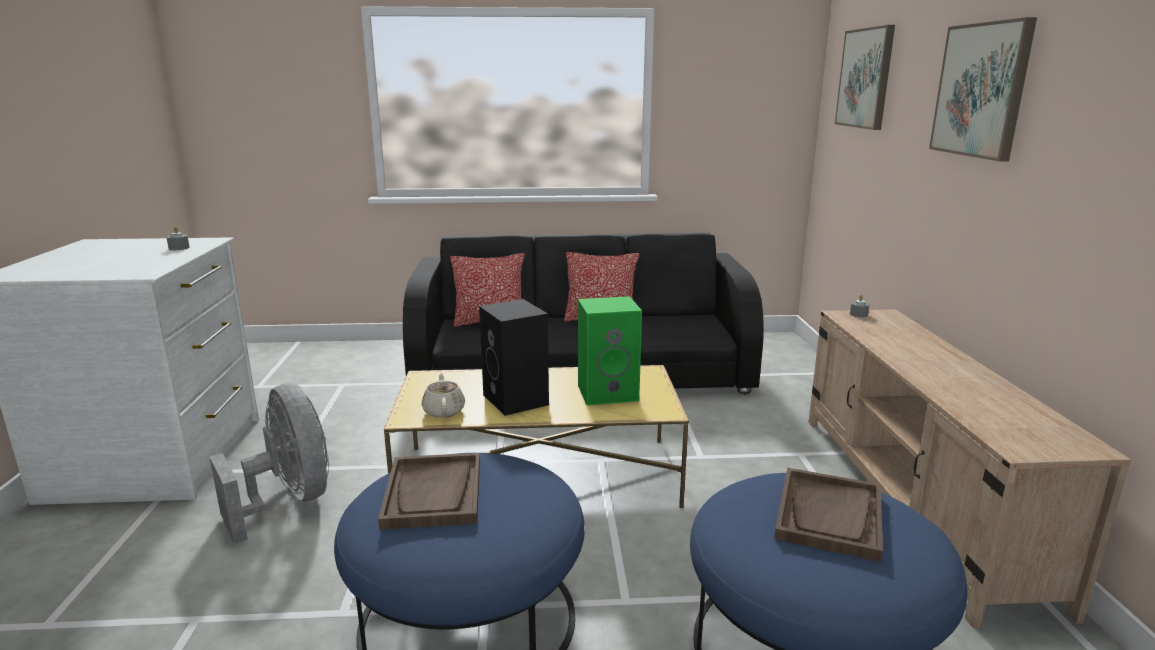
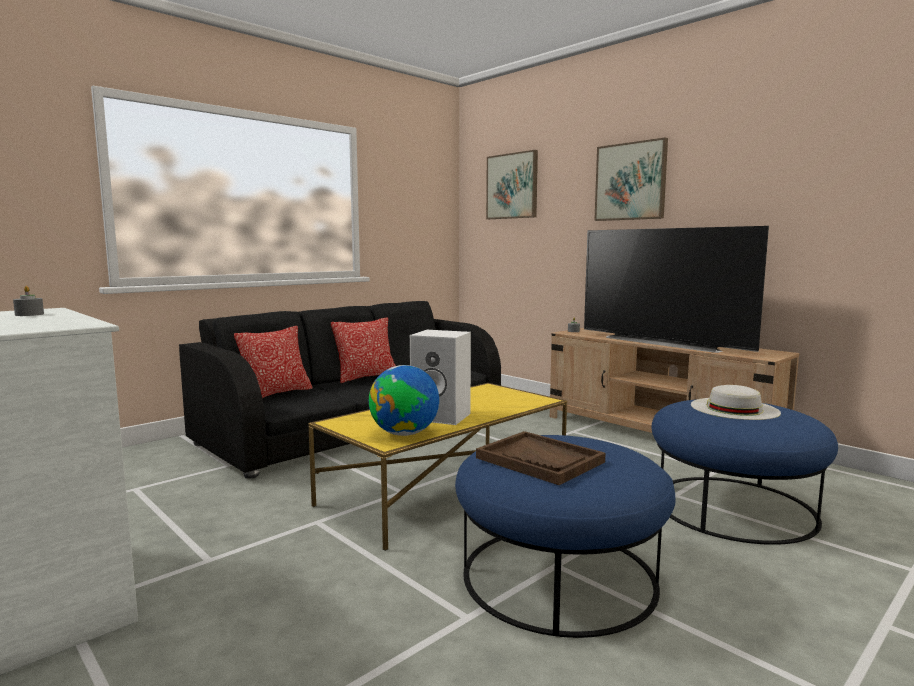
camera: 40 degrees left, 10 degrees down
grey fan [210,383,329,544] -> none
beige teapot [422,373,465,418] -> globe [369,365,439,436]
black speaker [479,299,549,416] -> white speaker [410,330,471,425]
green speaker [578,296,642,405] -> none
brown tray [774,467,883,562] -> white hat [691,385,781,420]
none -> television [584,226,769,353]

